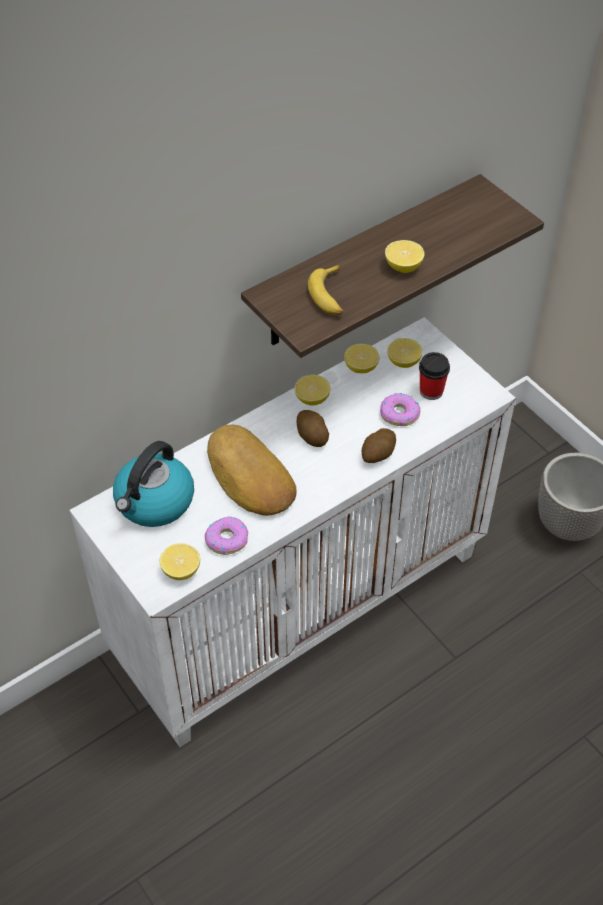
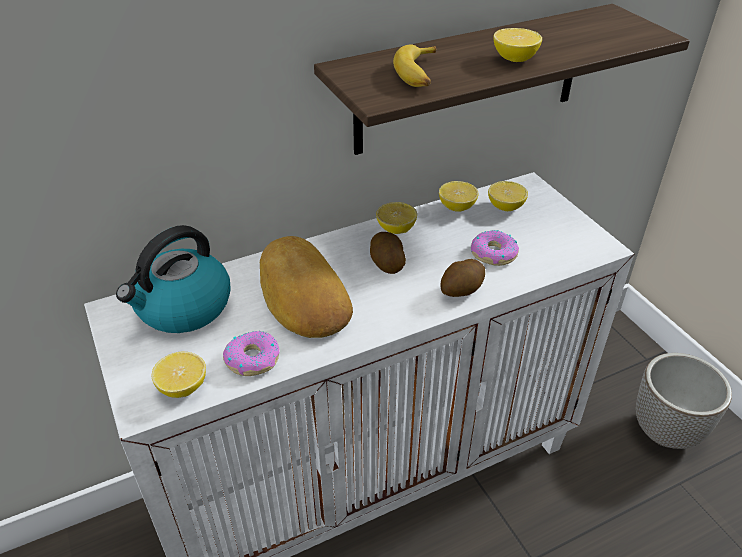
camera: 10 degrees right, 10 degrees down
cup [419,352,450,400] -> none

